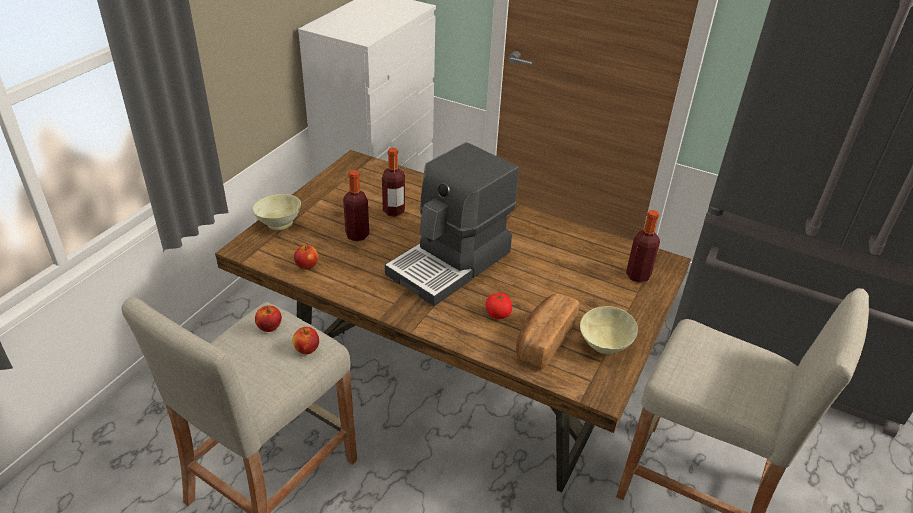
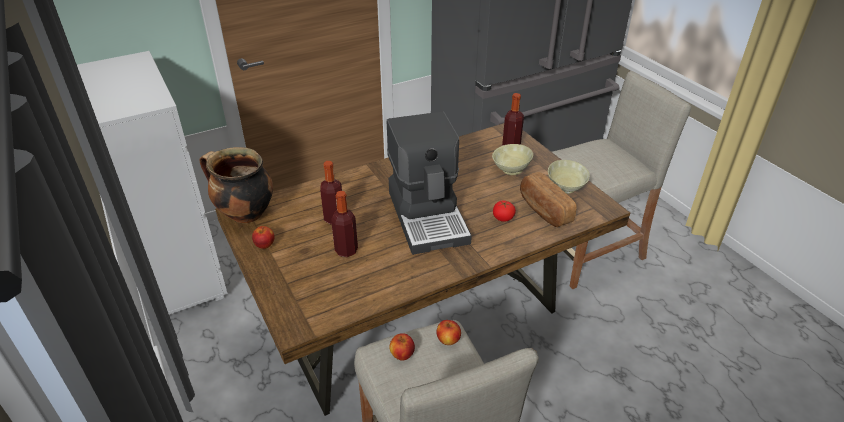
camera: 55 degrees left, 0 degrees up
beige bowl [252,194,301,230] -> beige bowl moved to [492,144,533,175]
apple [294,245,318,270] -> apple moved to [252,226,275,249]
none -> cooking pot [200,147,273,223]

